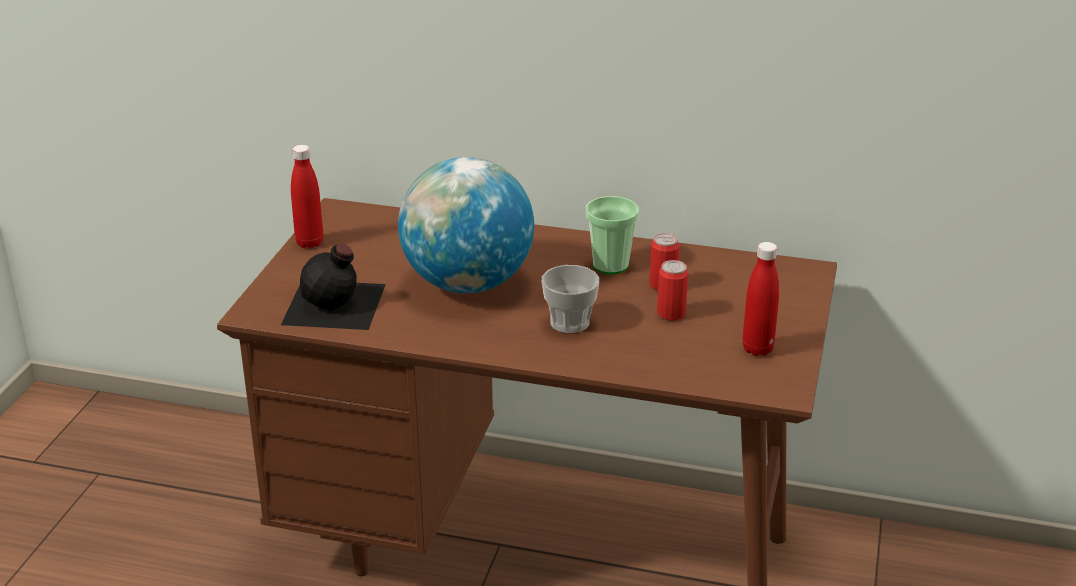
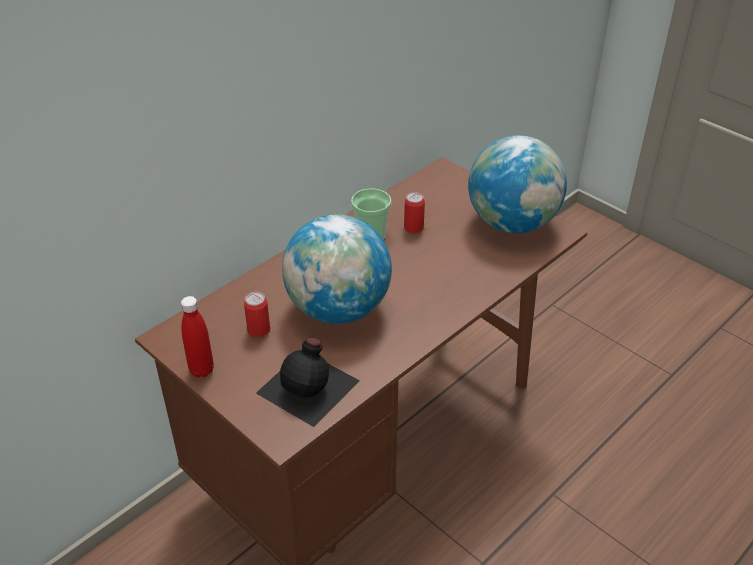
camera: 60 degrees left, 10 degrees up
cup [542,265,599,333] -> none
can [657,260,688,321] -> can moved to [244,292,270,337]
red bottle [742,242,779,356] -> globe [468,135,567,233]

